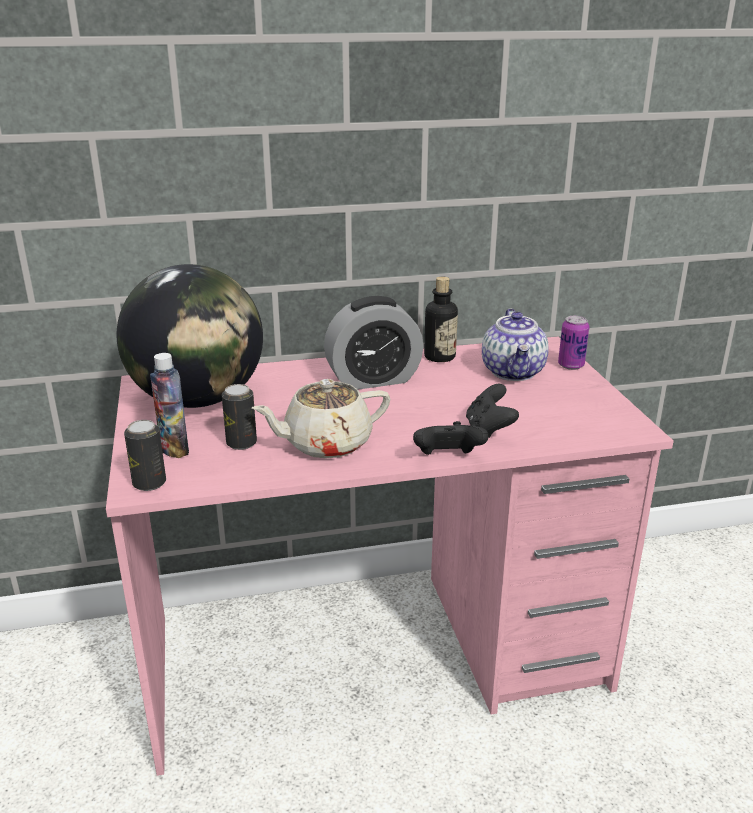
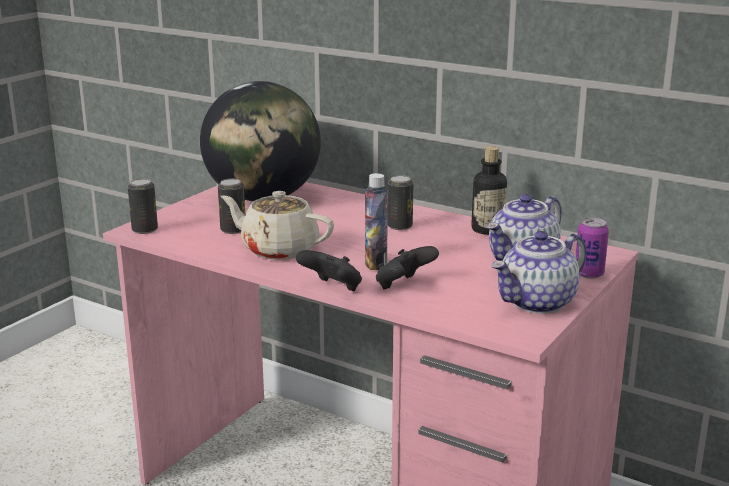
camera: 45 degrees right, 5 degrees down
bottle [150,353,189,458] -> bottle moved to [365,173,388,270]
alarm clock [324,296,423,390] -> can [387,175,414,230]
none -> teapot [491,231,586,314]

